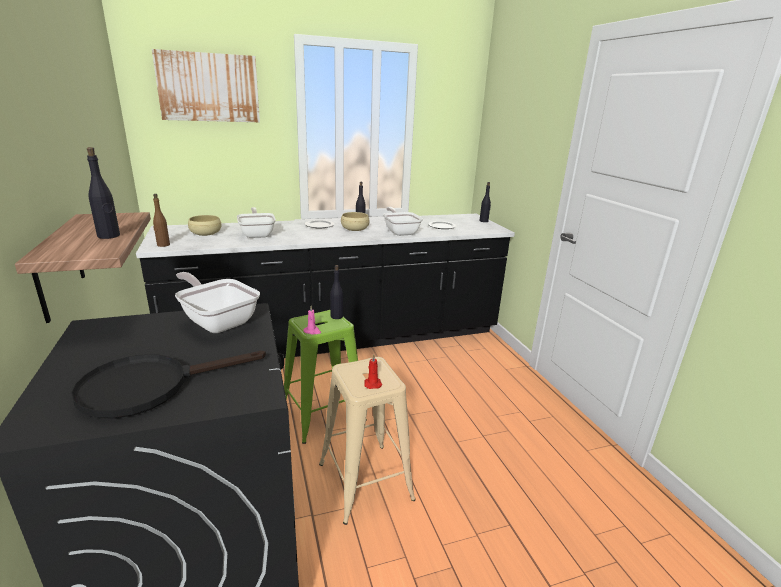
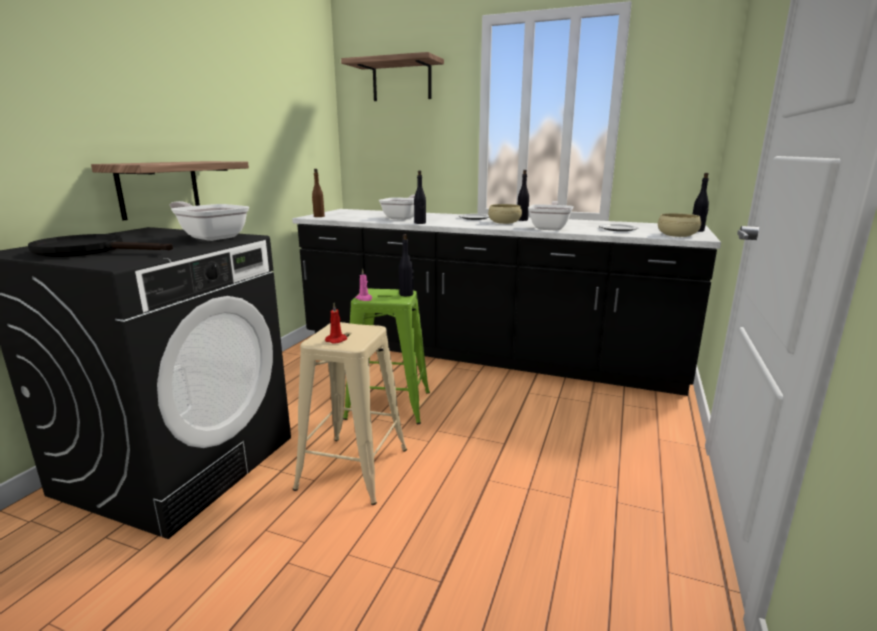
camera: 40 degrees right, 5 degrees down
black bottle [87,147,120,239] -> black bottle moved to [414,171,426,224]
picture [152,49,260,122] -> shelf [341,52,444,101]
frying pan [175,272,260,333] -> frying pan turned 45 degrees counterclockwise [170,201,249,241]
beige bowl [188,215,222,236] -> beige bowl moved to [658,213,701,237]

